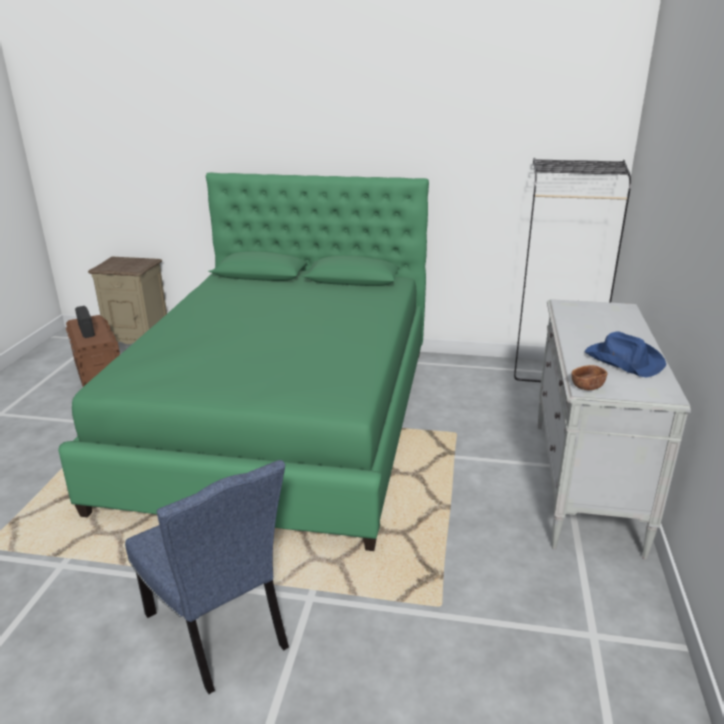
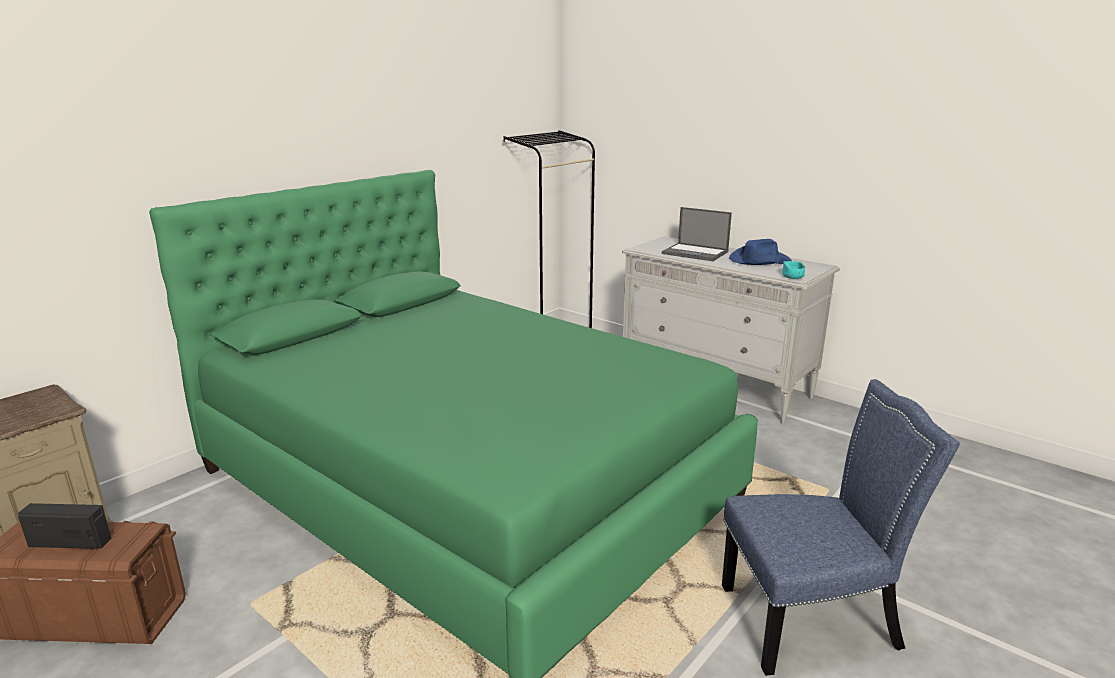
camera: 60 degrees left, 5 degrees down
brown bowl [572,365,607,390] -> turquoise bowl [782,261,805,279]
none -> laptop [662,207,732,261]

